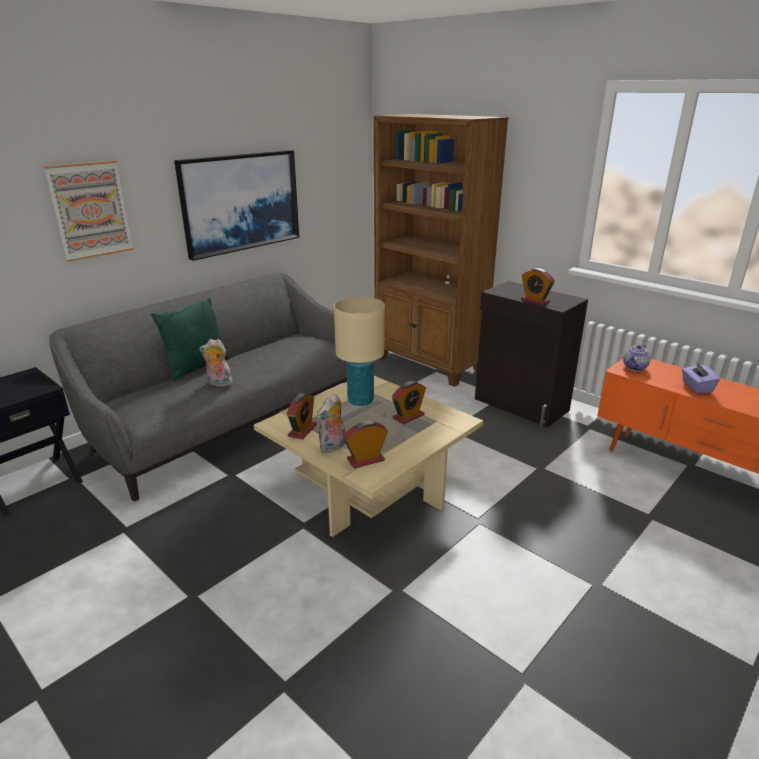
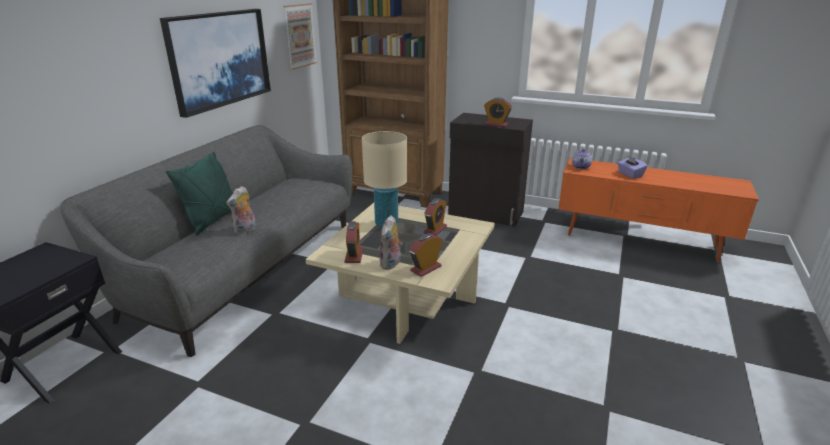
camera: 20 degrees left, 0 degrees up
picture [44,160,134,262] -> picture moved to [283,3,317,70]
plush toy [200,339,233,387] -> plush toy turned 45 degrees counterclockwise [226,186,256,235]

